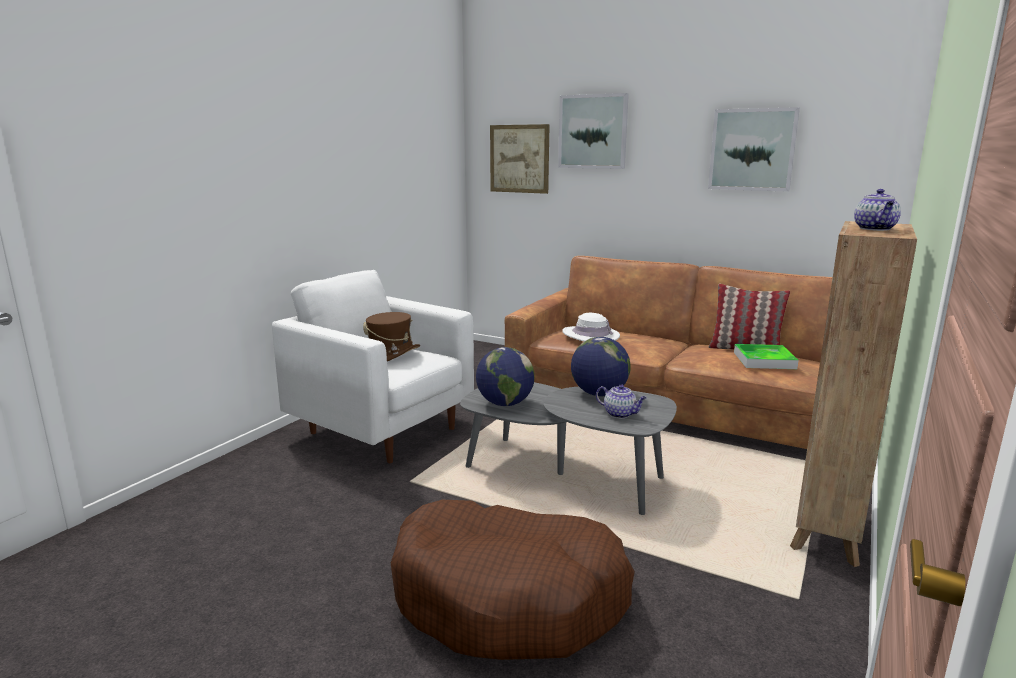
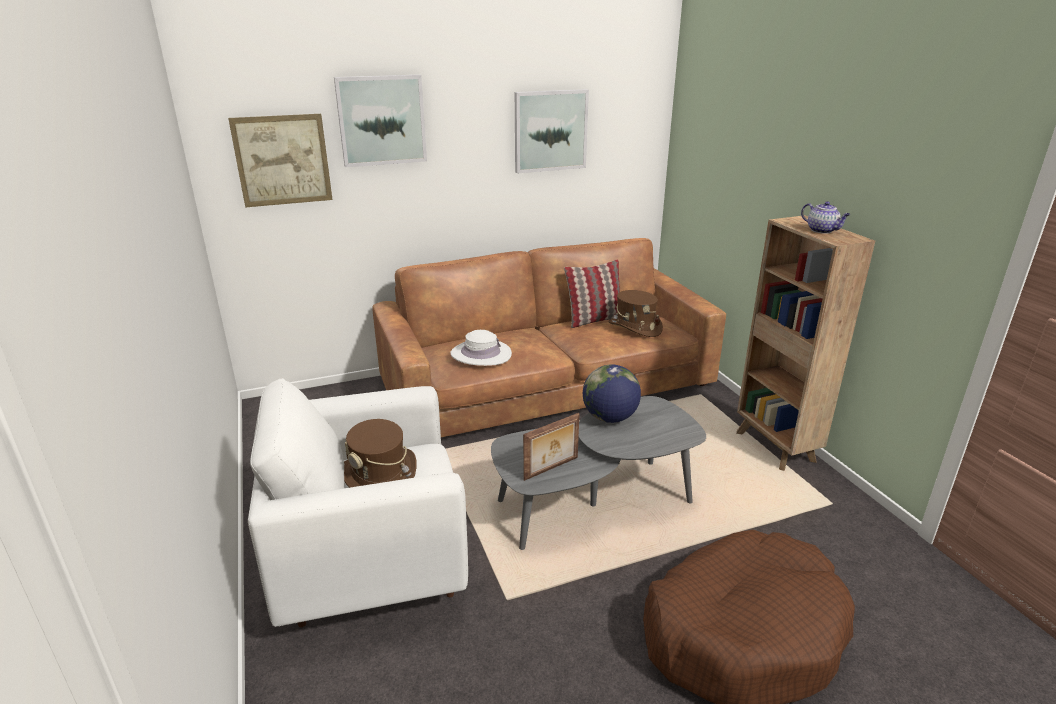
camera: 50 degrees left, 10 degrees up
globe [476,347,535,406] -> picture frame [523,413,579,481]
teapot [596,384,646,418] -> none
tray [734,344,799,369] -> brown hat [608,290,663,337]

